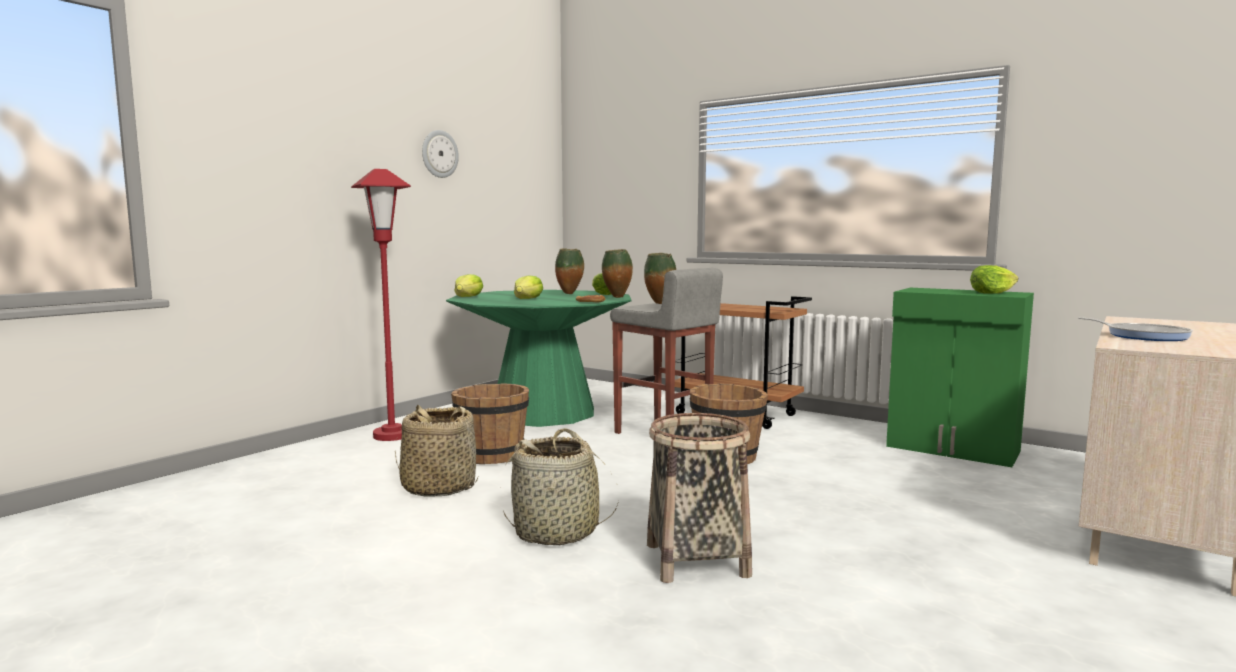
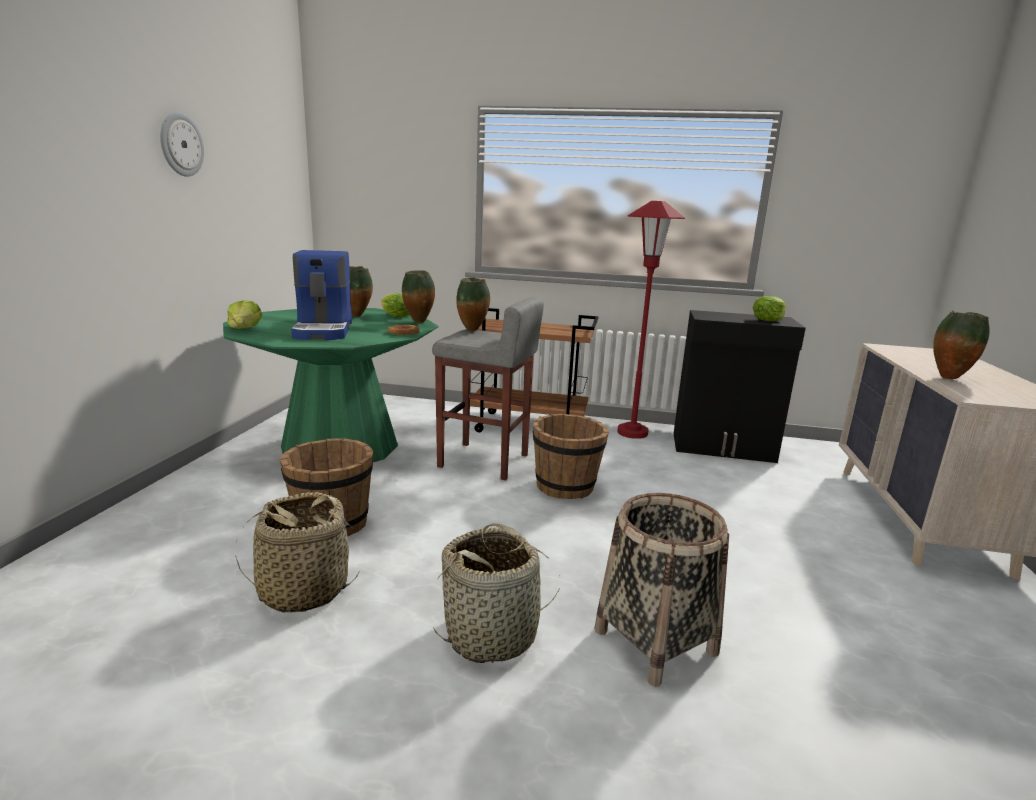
camera: 25 degrees left, 10 degrees up
red floor lamp [351,169,411,441] -> red floor lamp moved to [617,201,685,439]
lettuce [514,275,543,299] -> coffee machine [291,250,352,340]
green cabinet [886,288,1034,467] -> black cabinet [673,310,806,463]
frying pan [1078,317,1193,341] -> vase [933,310,990,379]

